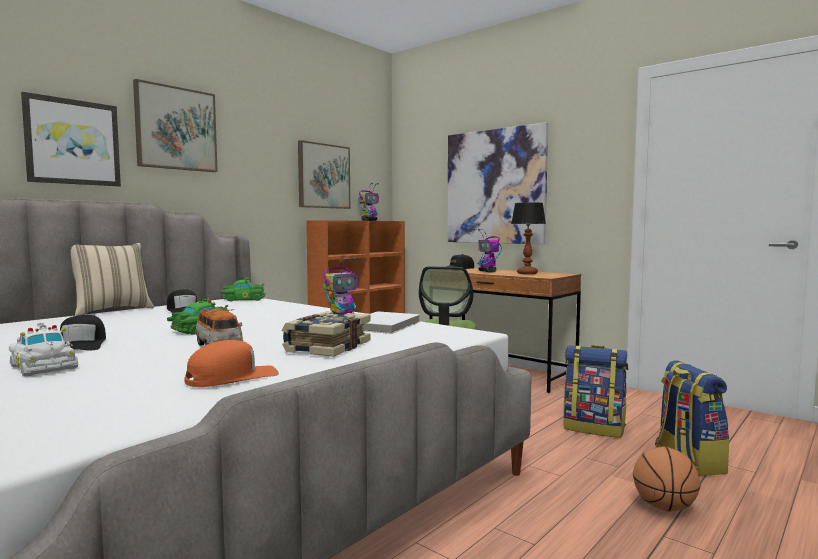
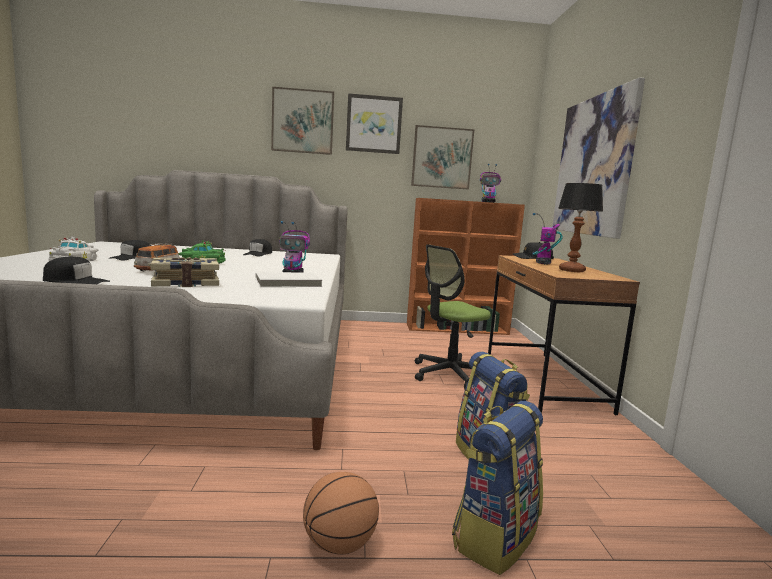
camera: 45 degrees right, 5 degrees up
picture [21,92,121,186] -> picture moved to [346,93,403,154]
beige pillow [71,243,154,316] -> none
orange cap [184,340,279,387] -> black cap [43,257,110,284]
green toy car [221,277,265,301] -> none

